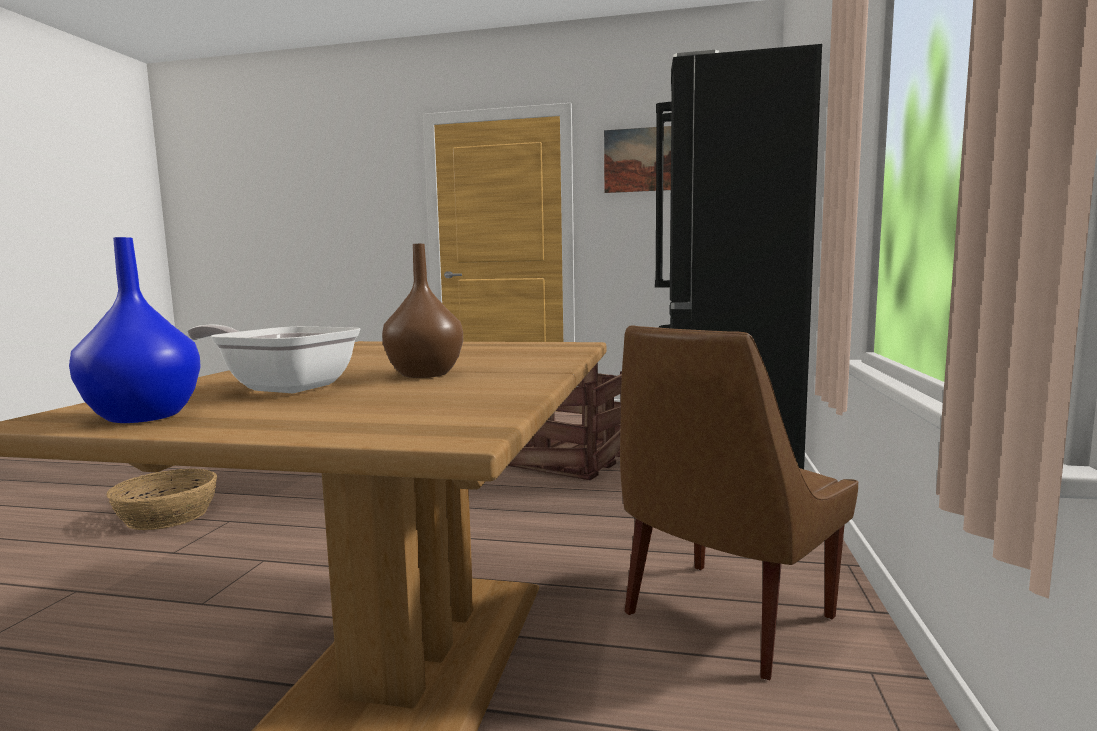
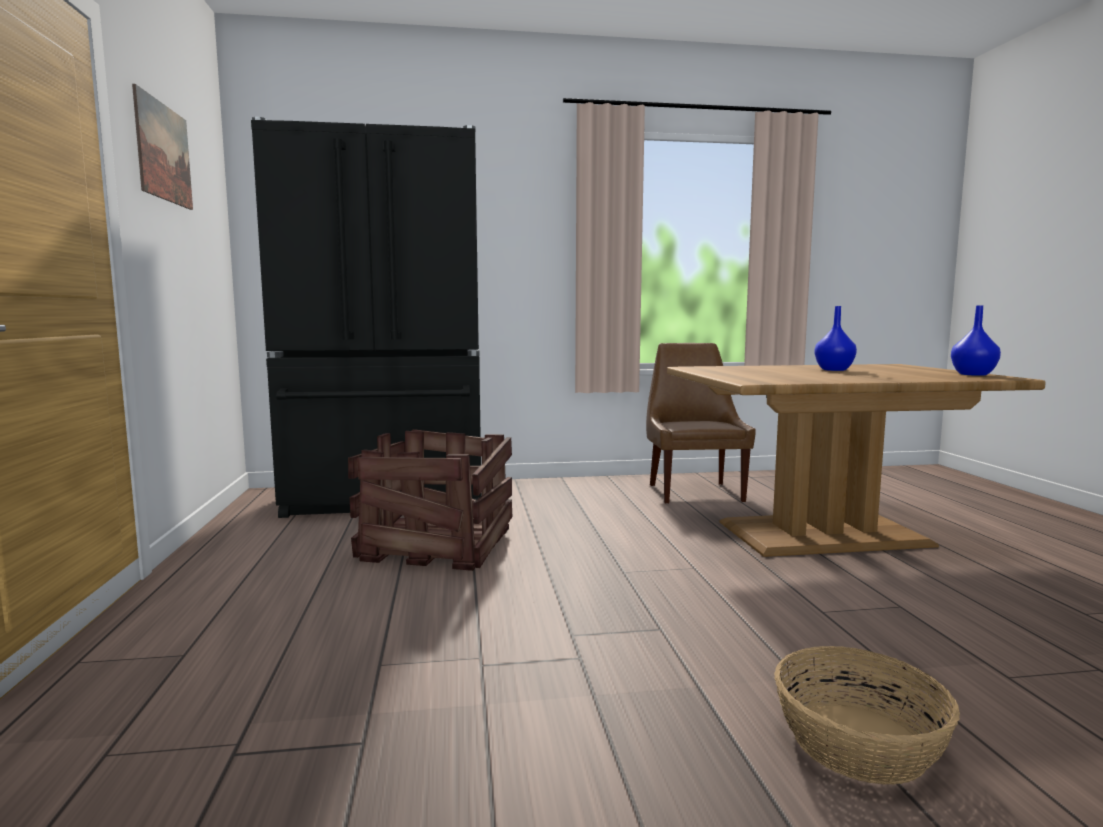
camera: 110 degrees left, 0 degrees up
frying pan [187,324,360,393] -> none
brown vase [382,244,463,378] -> blue vase [814,306,857,371]
brown chair [620,325,859,680] -> brown chair turned 120 degrees counterclockwise [646,343,756,504]

